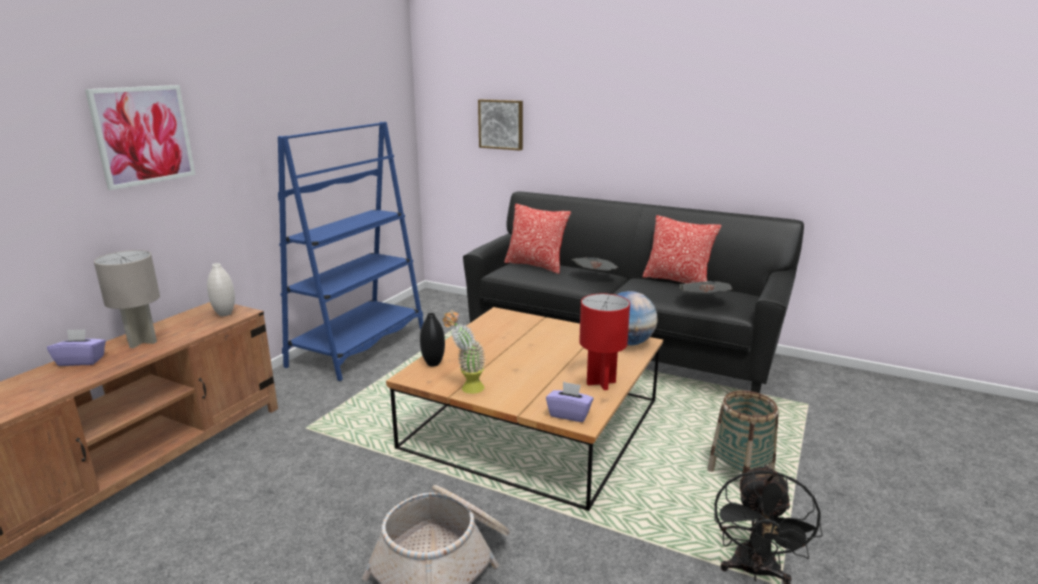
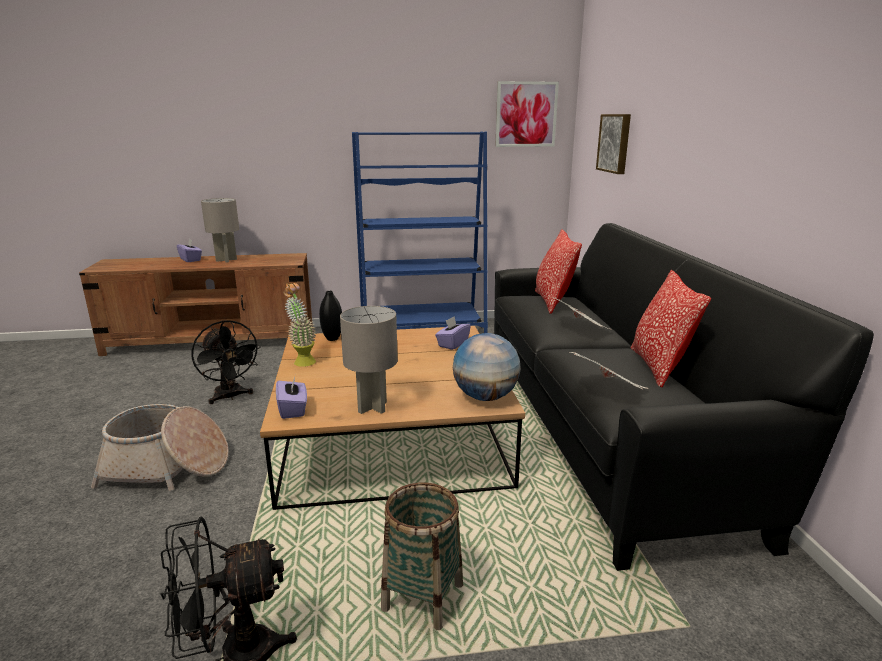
camera: 55 degrees right, 0 degrees up
picture [85,85,195,190] -> picture moved to [495,81,559,147]
white vase [207,263,235,316] -> none
red table lamp [579,293,630,390] -> grey table lamp [340,306,398,414]
none -> black fan [191,320,261,404]
none -> purple tissue box [435,316,471,350]

